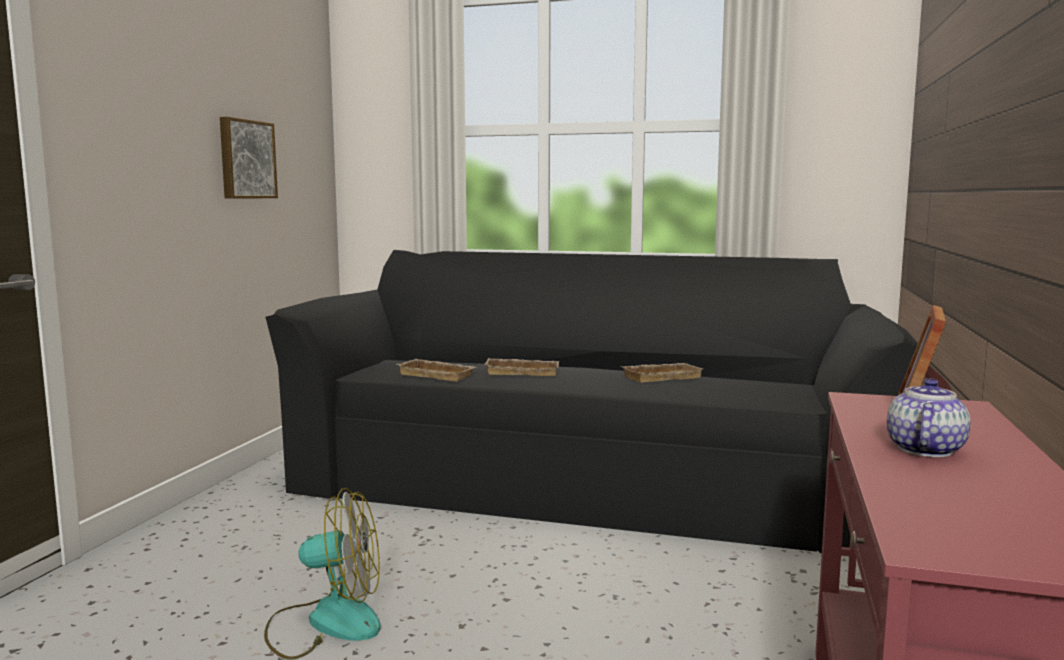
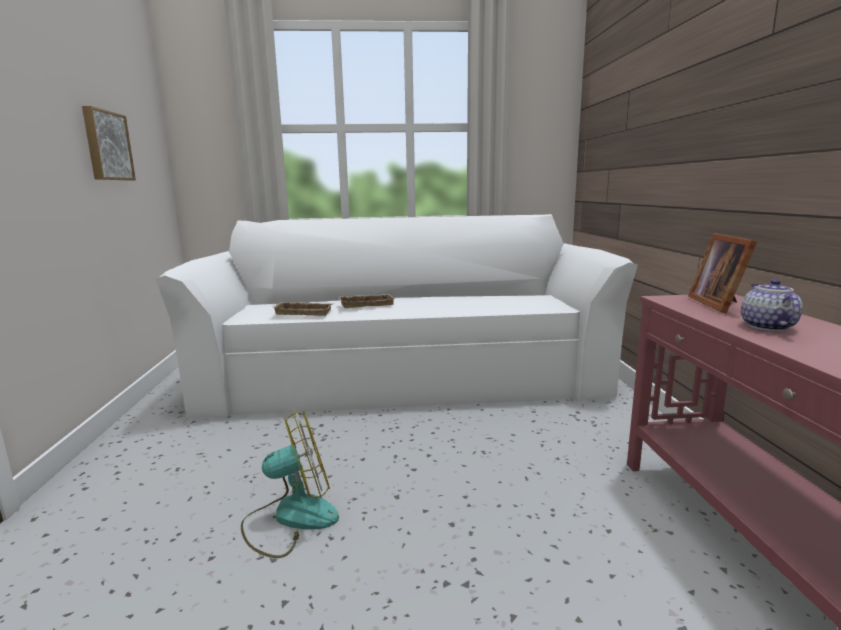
camera: 20 degrees left, 5 degrees up
black sofa [266,250,918,556] -> white sofa [155,214,638,418]
beige tray [621,363,703,383] -> none

